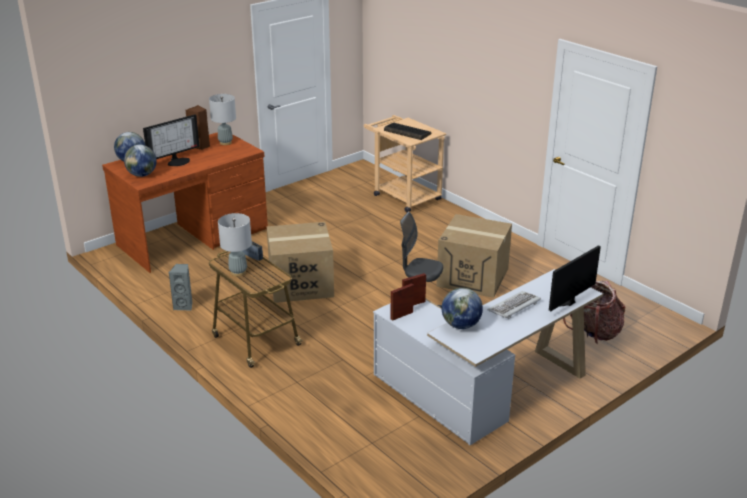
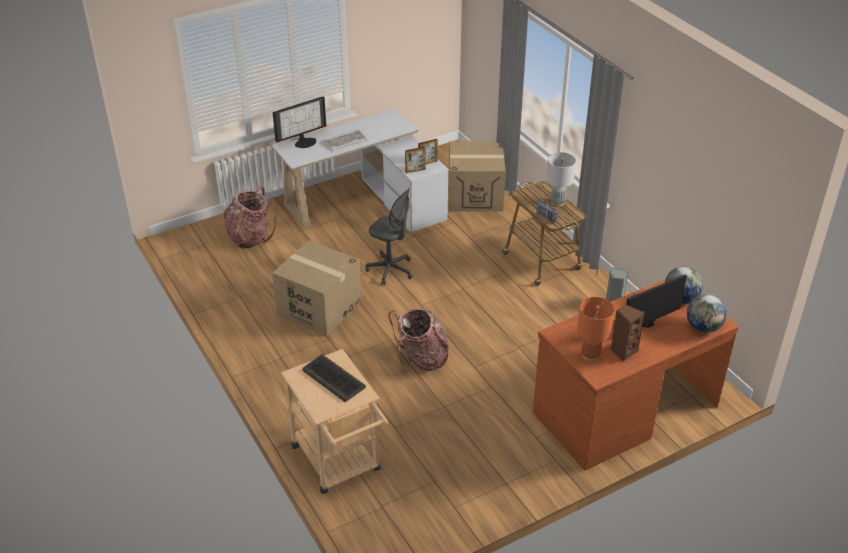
camera: 170 degrees left, 10 degrees up
grey table lamp [209,94,236,145] -> orange table lamp [577,297,615,362]
cardboard box [267,222,334,303] -> cardboard box moved to [448,141,506,212]
globe [442,288,483,329] -> none
none -> backpack [388,309,449,372]

